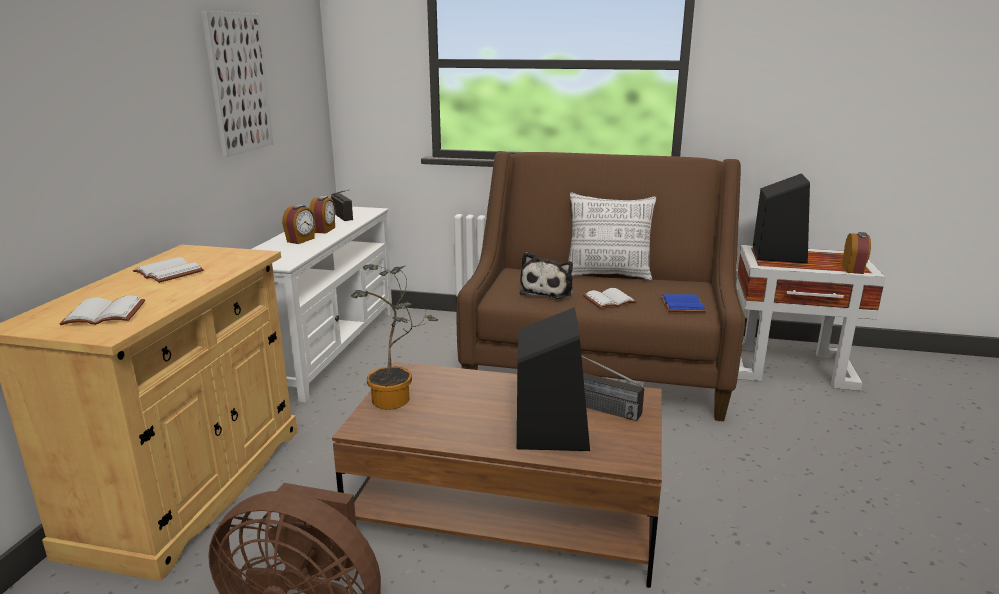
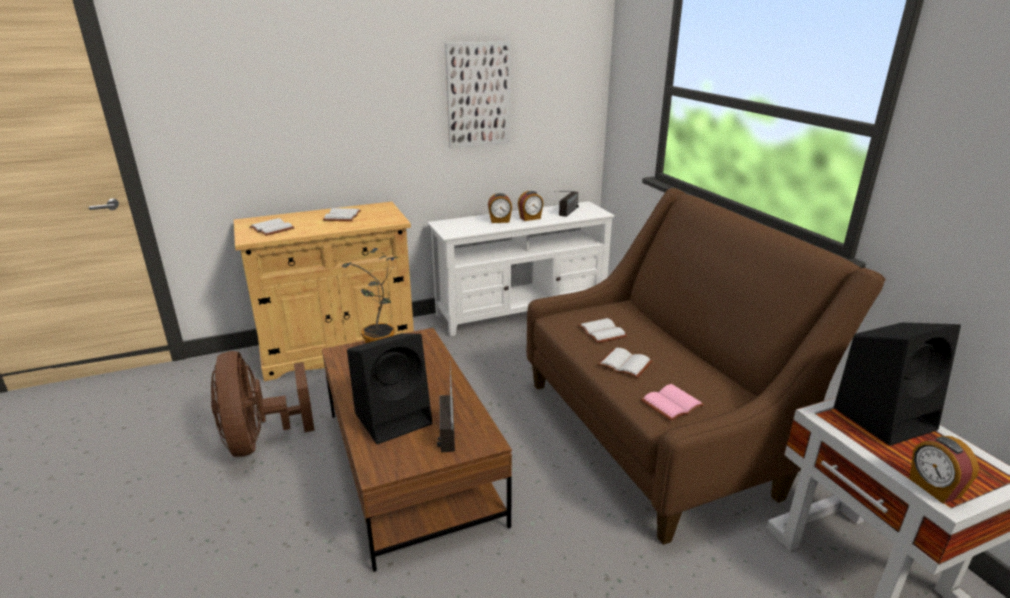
camera: 55 degrees right, 5 degrees up
plush toy [520,252,573,299] -> white book [578,318,627,343]
pillow [568,193,656,281] -> none
blue book [660,294,707,312] -> pink book [641,384,705,421]
alarm clock [842,232,871,274] -> alarm clock turned 90 degrees clockwise [909,436,979,504]

